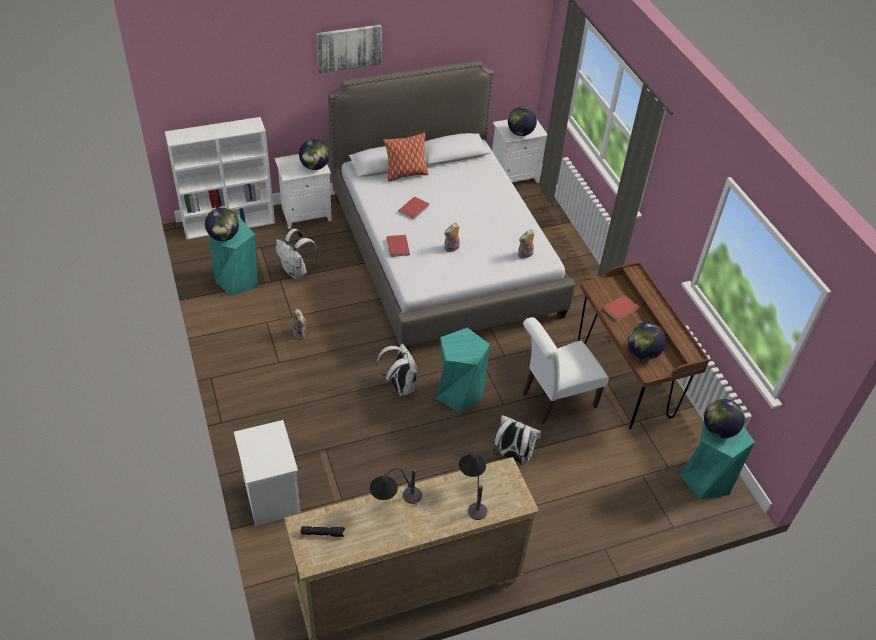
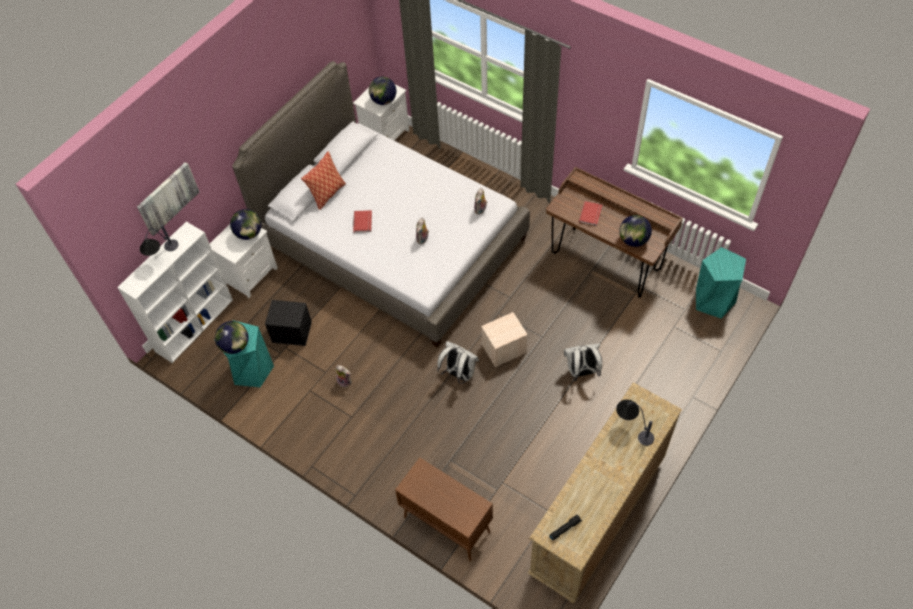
camera: 30 degrees left, 10 degrees up
white nightstand [234,420,301,526] -> brown cabinet [395,458,493,561]
white backpack [276,229,318,279] -> black storage box [265,300,312,346]
picture [316,24,382,73] -> picture moved to [137,162,199,236]
table lamp [370,468,422,504] -> table lamp moved to [140,225,179,256]
red book [387,235,410,257] -> none
turquoise stool [435,328,490,412] -> beige storage box [481,312,528,367]
white chair [523,317,609,424] -> none
globe [704,399,745,438] -> none

